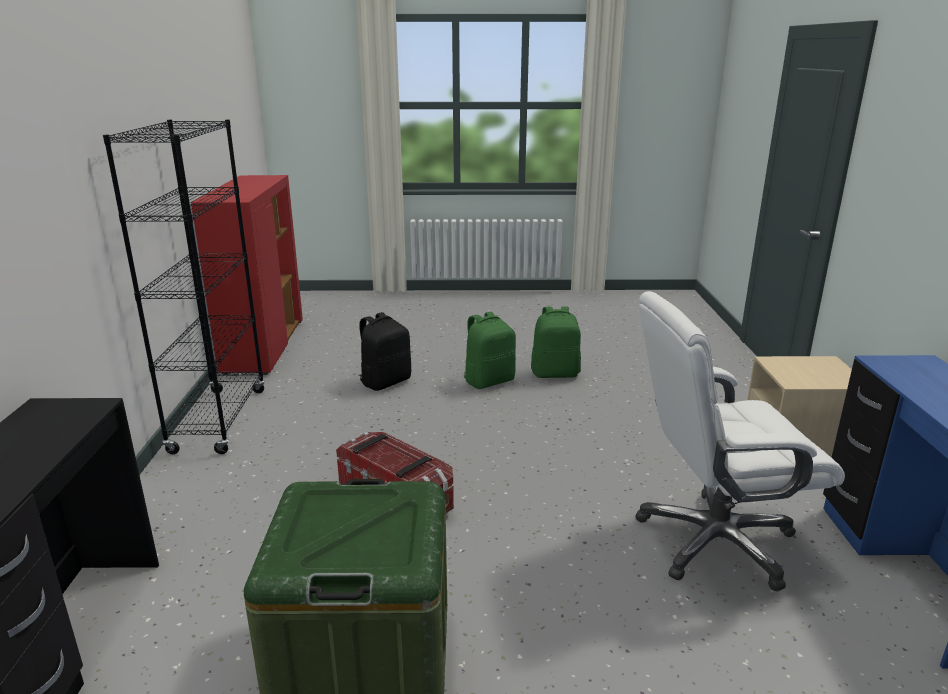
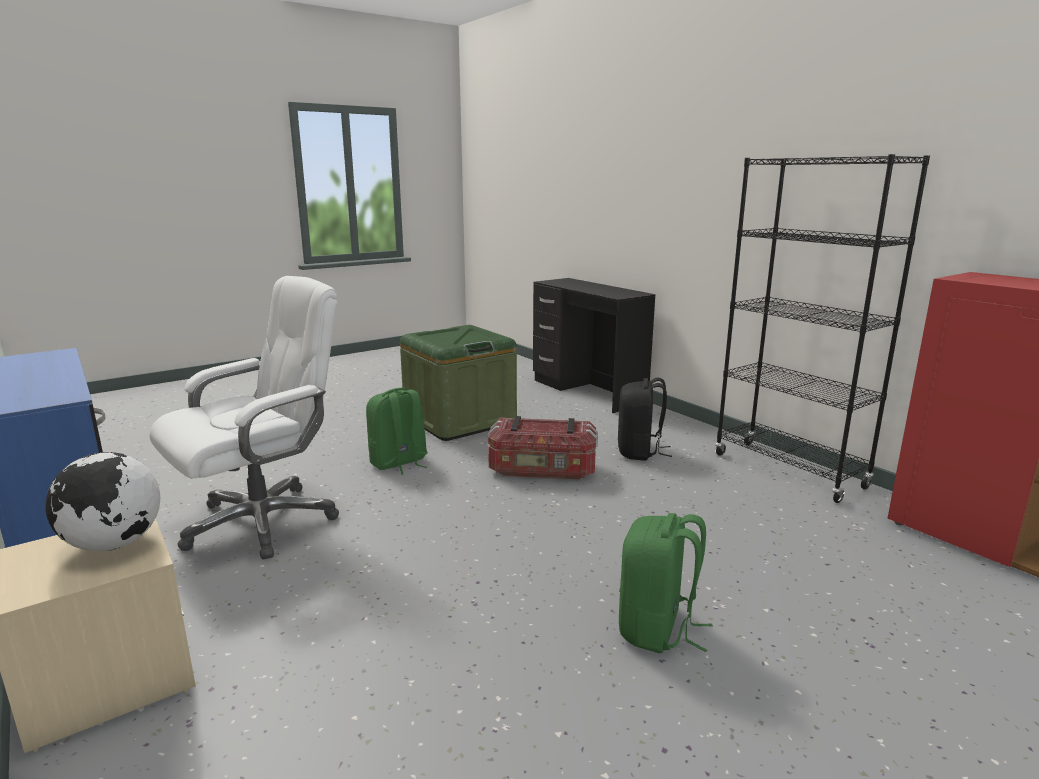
camera: 145 degrees right, 5 degrees down
black backpack [359,312,411,391] -> black backpack moved to [618,377,672,461]
green backpack [531,306,581,378] -> green backpack moved to [366,388,428,475]
none -> globe [45,452,160,551]

